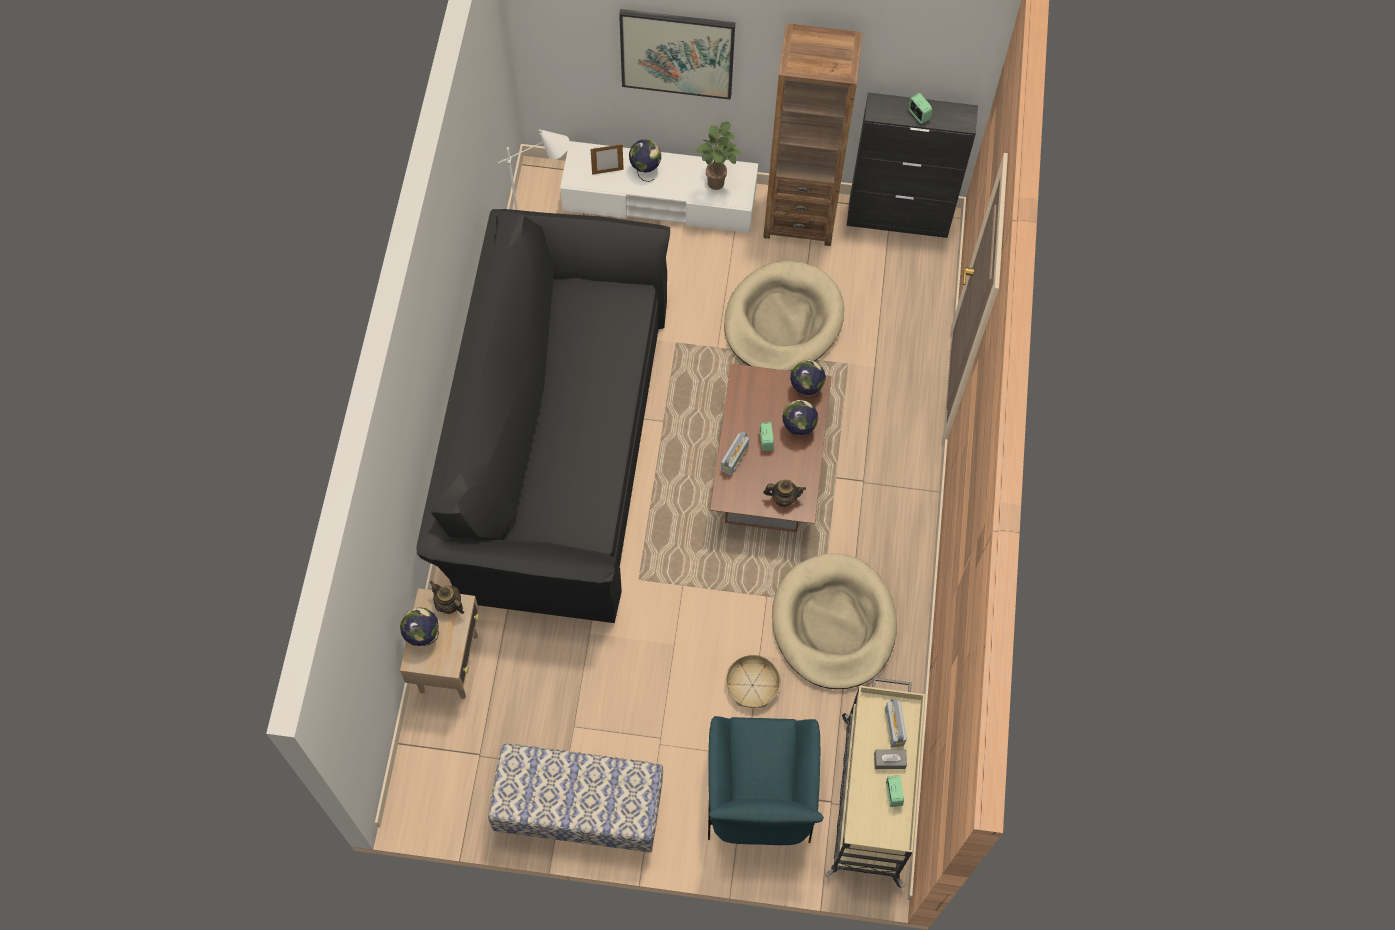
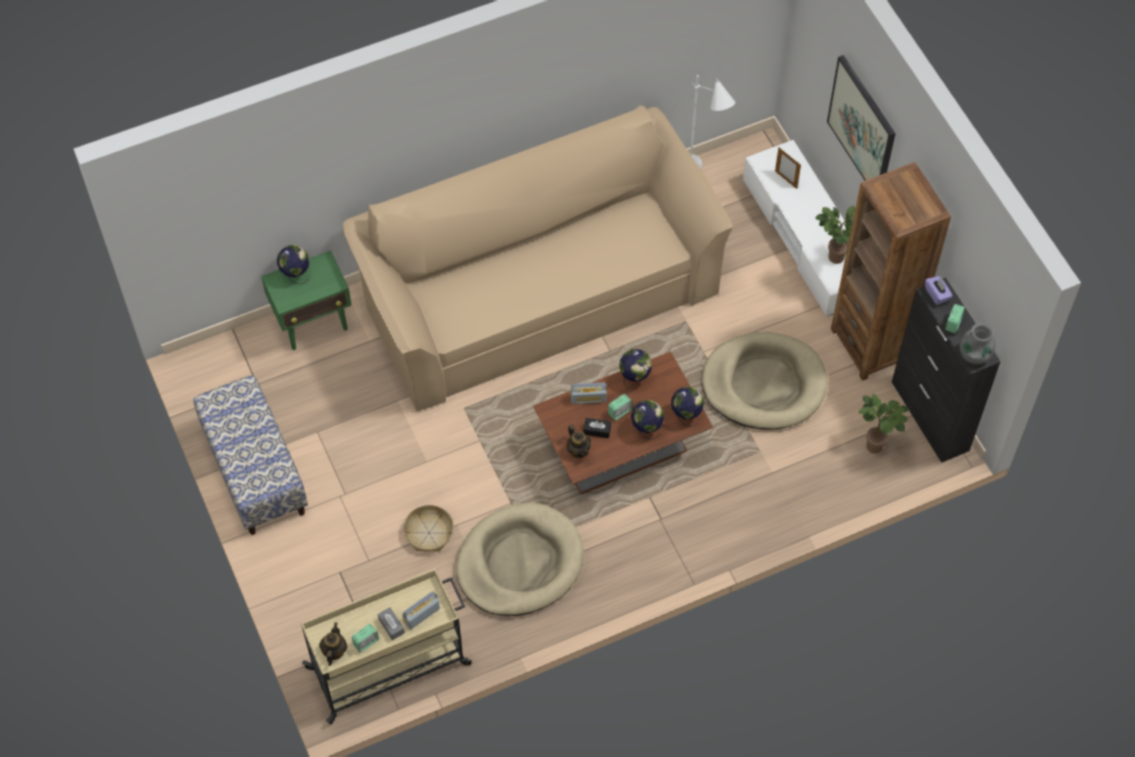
camera: 60 degrees right, 5 degrees down
beige side table [400,588,479,699] -> green side table [261,250,352,350]
black sofa [416,209,670,623] -> beige sofa [343,105,733,412]
teapot [430,581,464,614] -> teapot moved to [319,623,348,666]
globe [629,139,661,182] -> globe moved to [619,349,652,390]
blue armchair [708,716,824,845] -> none
none -> black tissue box [584,418,611,438]
none -> potted plant [859,394,909,454]
none -> purple tissue box [925,276,952,305]
none -> grey vase [960,322,996,364]

